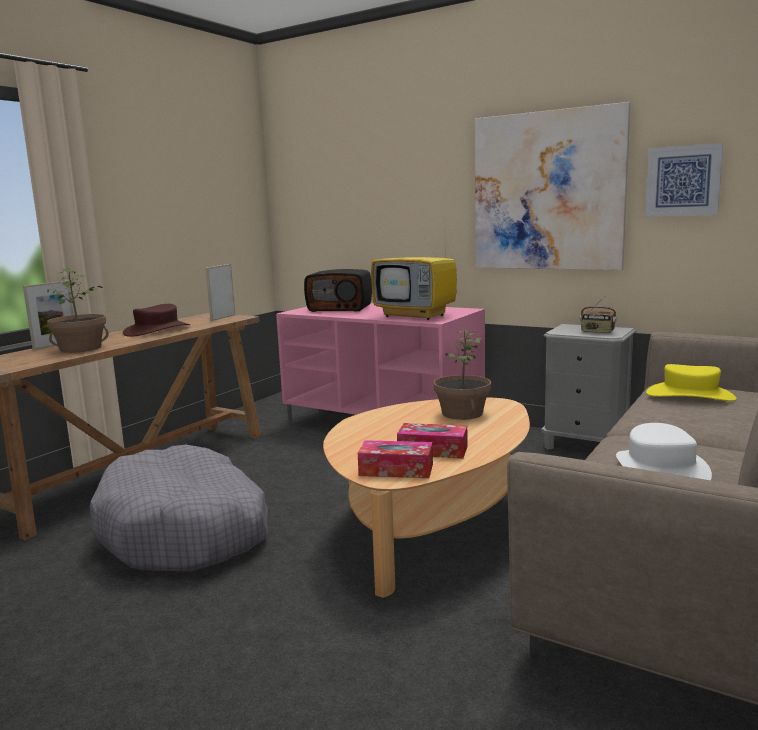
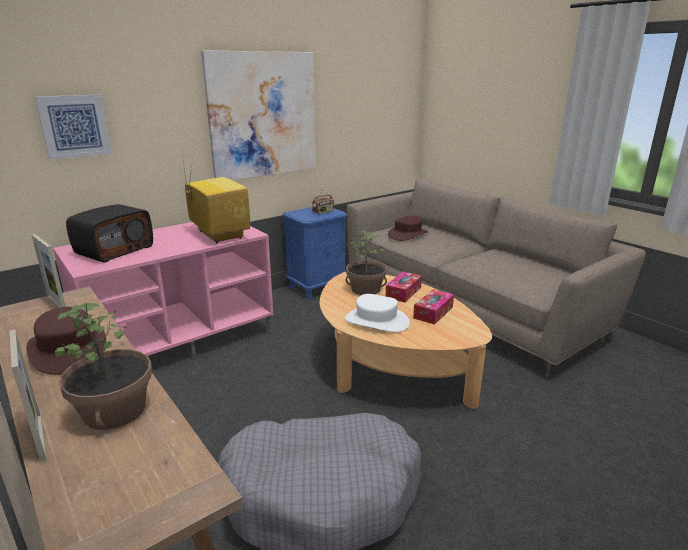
camera: 70 degrees left, 10 degrees up
tissue box [358,440,433,478] -> tissue box moved to [386,271,422,303]
television [371,229,457,320] -> television turned 90 degrees counterclockwise [182,153,250,243]
grey nightstand [541,324,636,449] -> blue nightstand [283,207,347,299]
white hat [616,423,712,480] -> white hat moved to [345,294,410,332]
picture [645,143,723,217] -> picture moved to [35,95,112,160]
yellow hat [646,364,736,401] -> brown hat [388,216,428,241]

